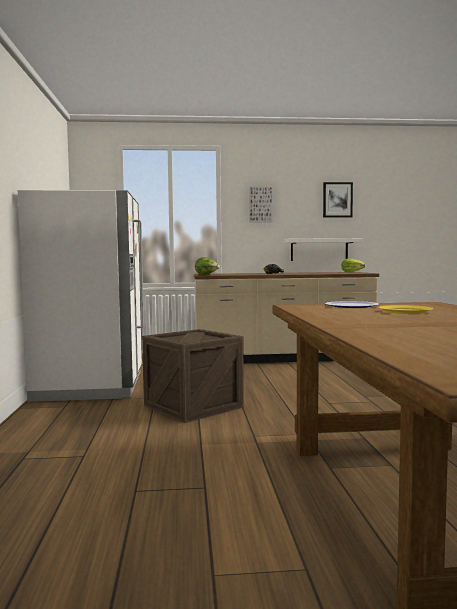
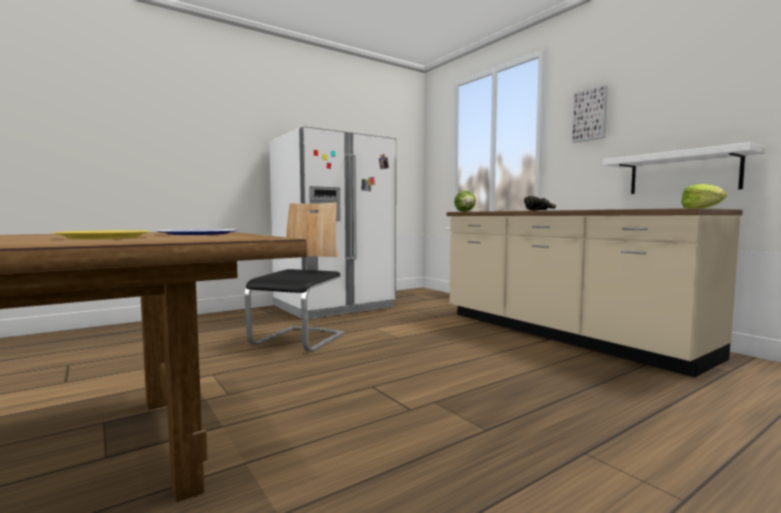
camera: 60 degrees right, 0 degrees up
crate [142,329,244,423] -> chair [245,202,345,352]
picture [323,182,353,218] -> none

